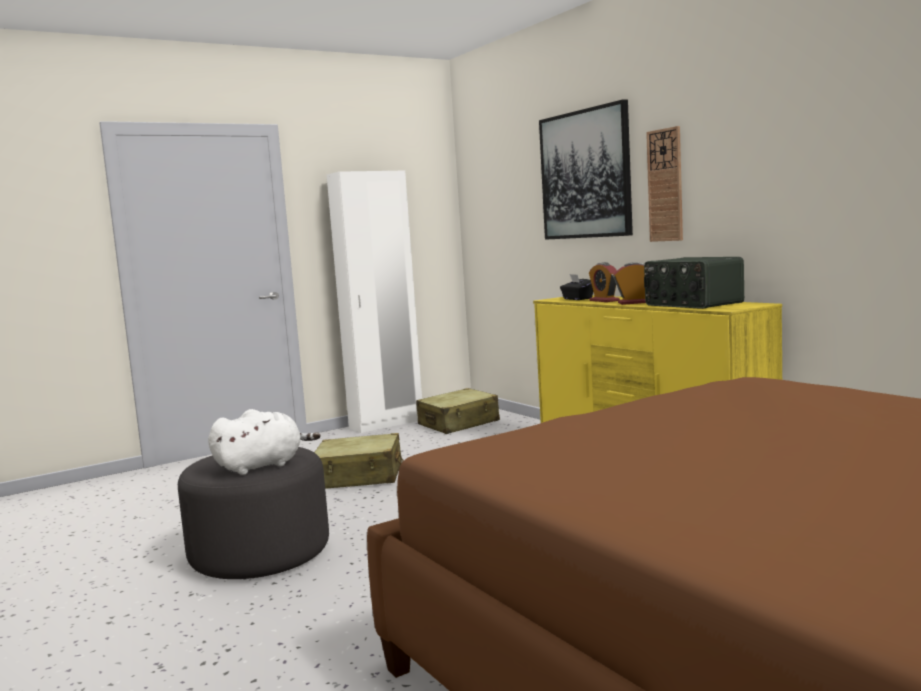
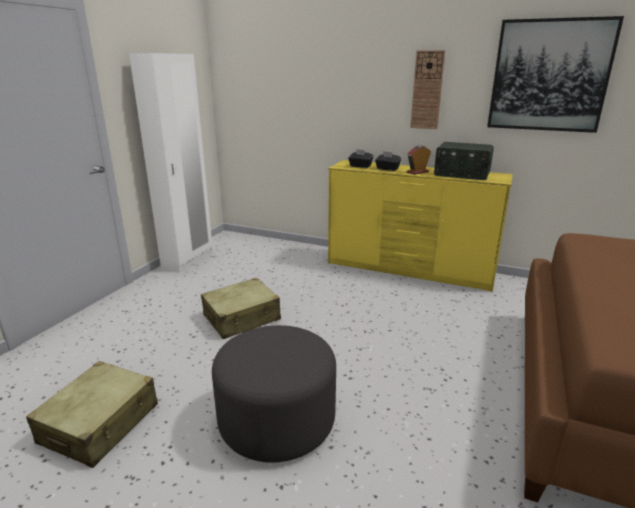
camera: 35 degrees left, 15 degrees up
white plush toy [208,409,320,475] -> none
beige suitcase [416,388,500,434] -> beige suitcase moved to [26,361,158,468]
picture [539,99,633,240] -> picture moved to [487,16,624,133]
alarm clock [589,262,620,302] -> black tissue box [375,151,401,171]

